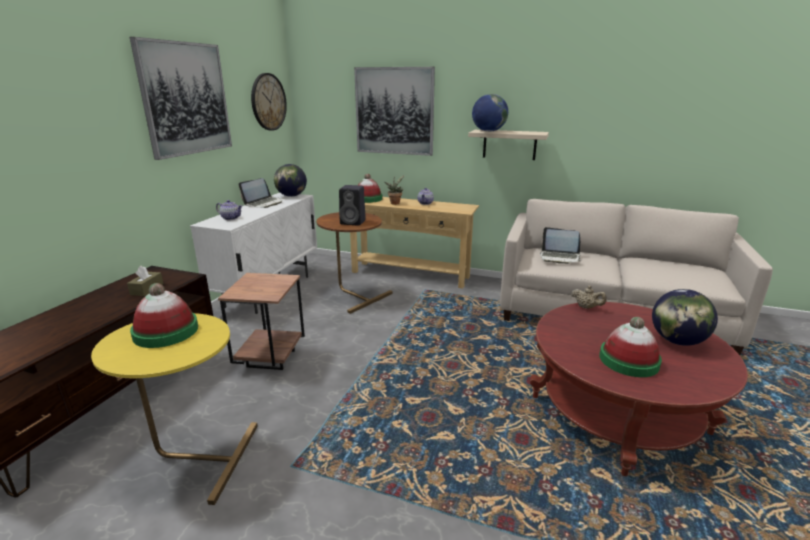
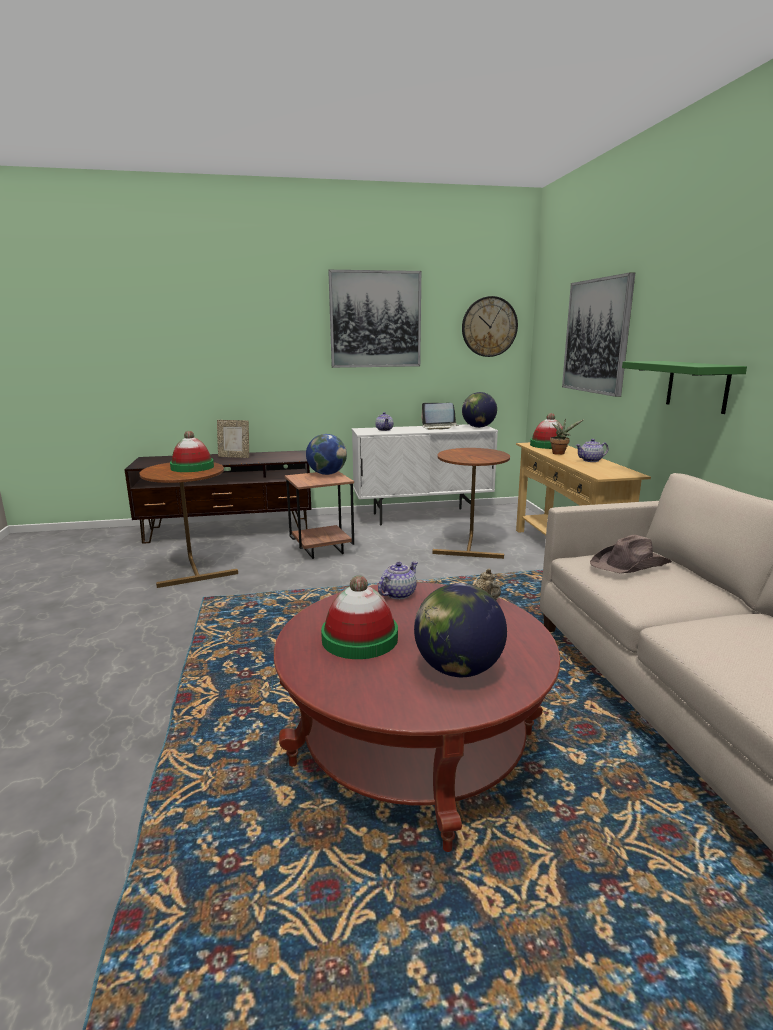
camera: 60 degrees right, 5 degrees down
yellow side table [91,313,258,505] -> brown side table [139,462,238,588]
brown tissue box [127,266,163,296] -> none
black speaker [339,185,366,226] -> none
beige shelf [468,130,549,160] -> green shelf [622,361,747,414]
globe [472,94,508,132] -> globe moved to [306,434,347,475]
laptop [540,227,581,264] -> brown hat [590,535,672,573]
none -> picture frame [217,420,249,458]
none -> teapot [378,561,418,599]

